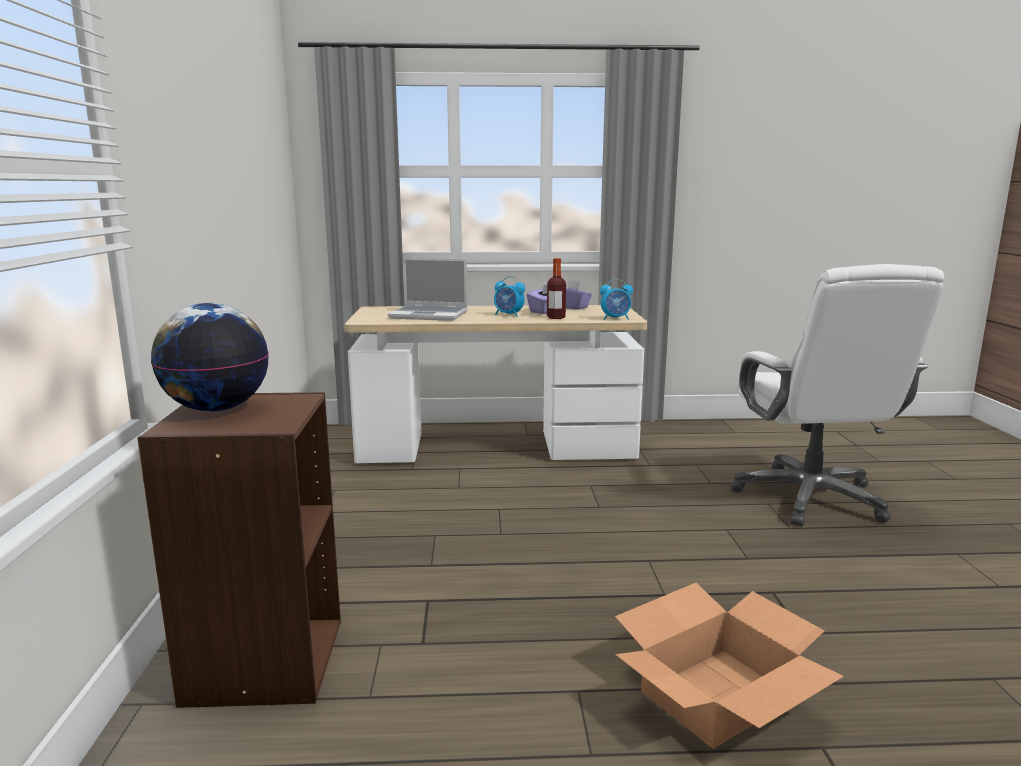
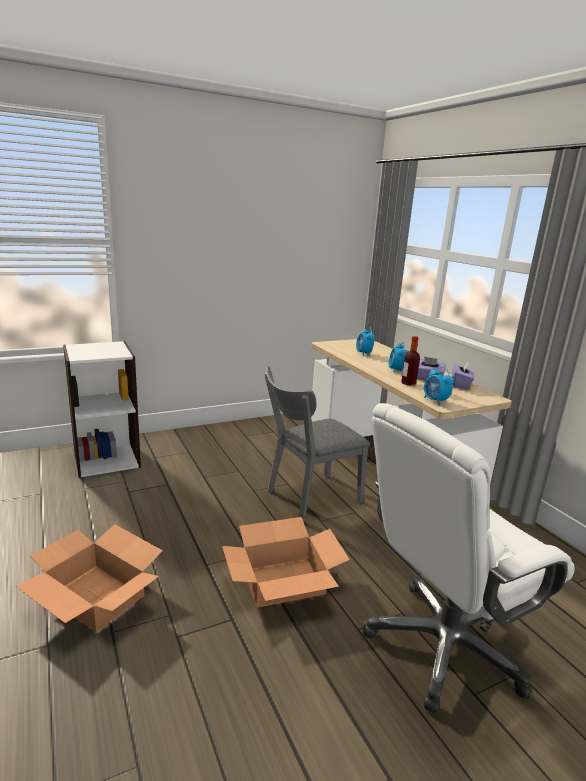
camera: 65 degrees right, 5 degrees up
brown bookcase [137,392,341,708] -> white bookcase [63,341,141,478]
globe [151,303,269,411] -> none
laptop [388,258,468,321] -> alarm clock [356,327,375,356]
none -> cardboard box [222,517,350,608]
none -> grey chair [264,366,370,522]

